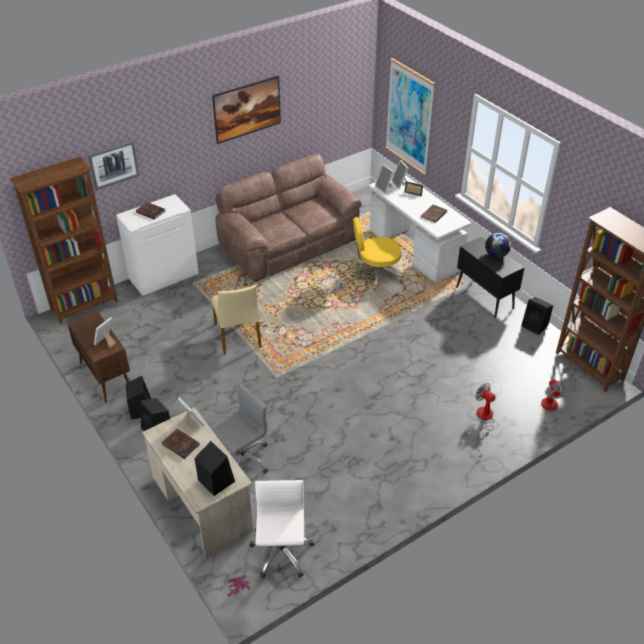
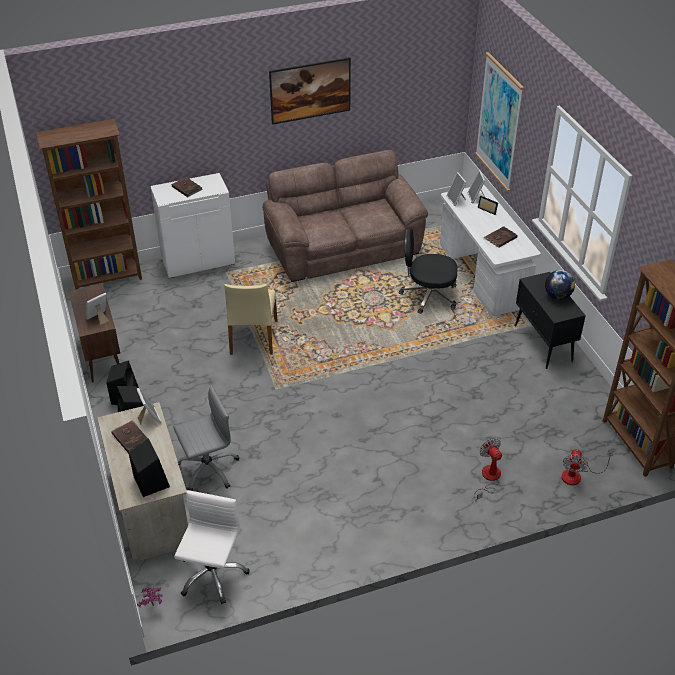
camera: 15 degrees right, 0 degrees up
picture [88,141,140,190] -> none
yellow office chair [351,217,403,290] -> black office chair [399,227,458,314]
black speaker [521,297,553,335] -> none

